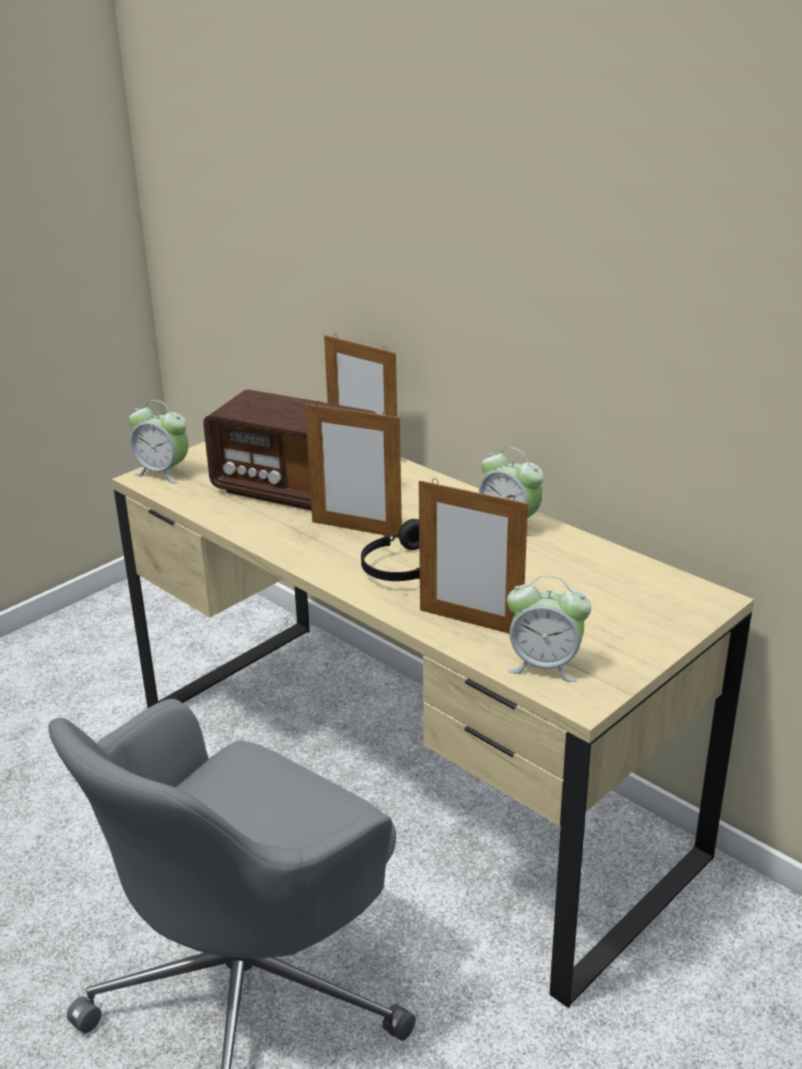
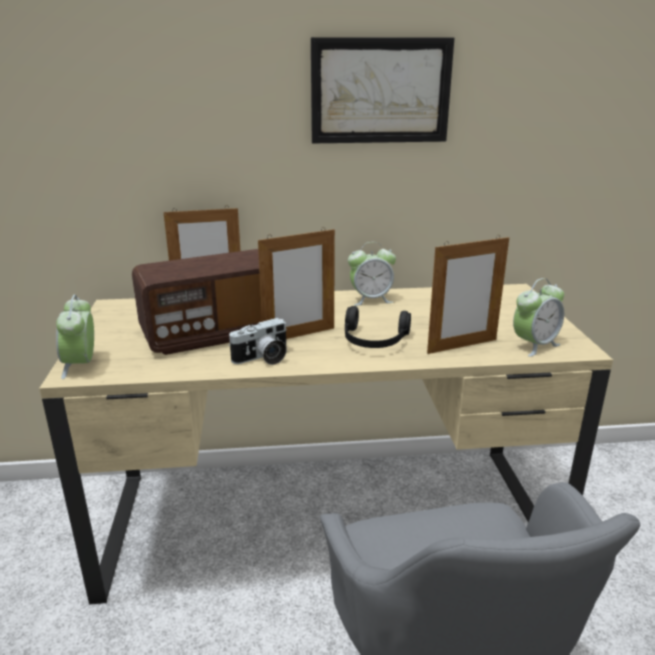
camera: 50 degrees left, 5 degrees down
alarm clock [129,400,189,483] -> alarm clock turned 105 degrees clockwise [56,295,94,379]
none -> camera [228,318,287,365]
none -> picture [311,37,454,143]

